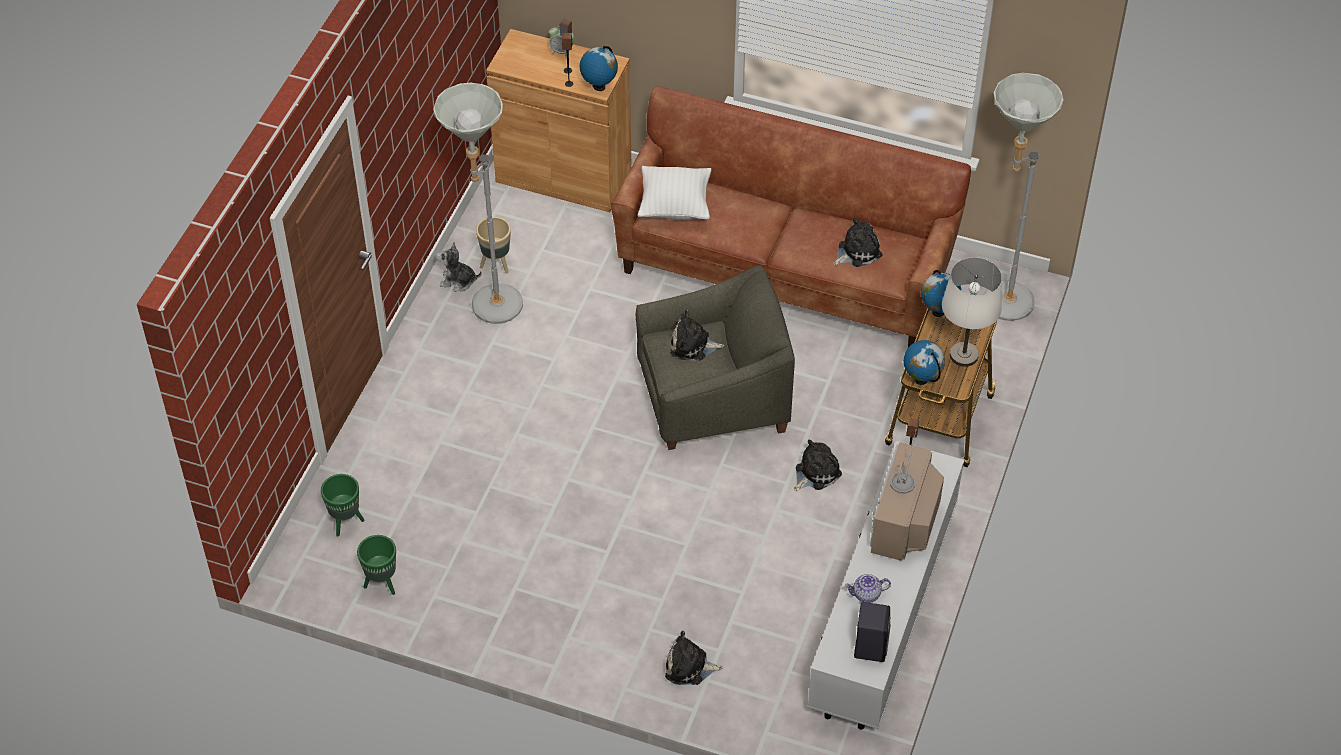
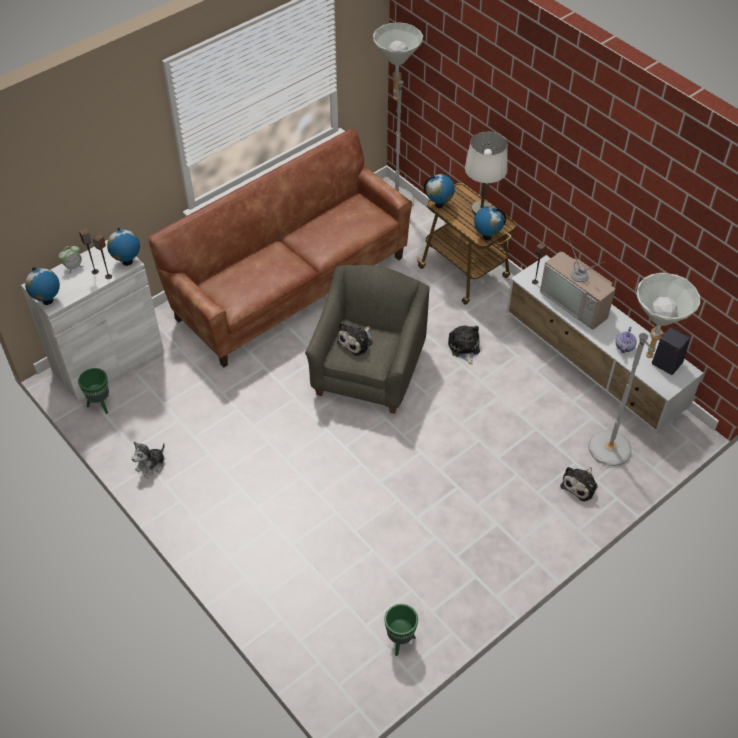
camera: 60 degrees left, 0 degrees up
green planter [321,474,365,536] -> green planter moved to [78,368,109,414]
grey floor lamp [433,83,523,324] -> grey floor lamp moved to [589,273,700,466]
beige planter [476,217,511,273] -> none
brown cabinet [486,29,632,212] -> white cabinet [21,240,164,401]
white pillow [638,166,711,220] -> none
plush toy [833,218,882,267] -> none
none -> globe [25,267,60,305]

